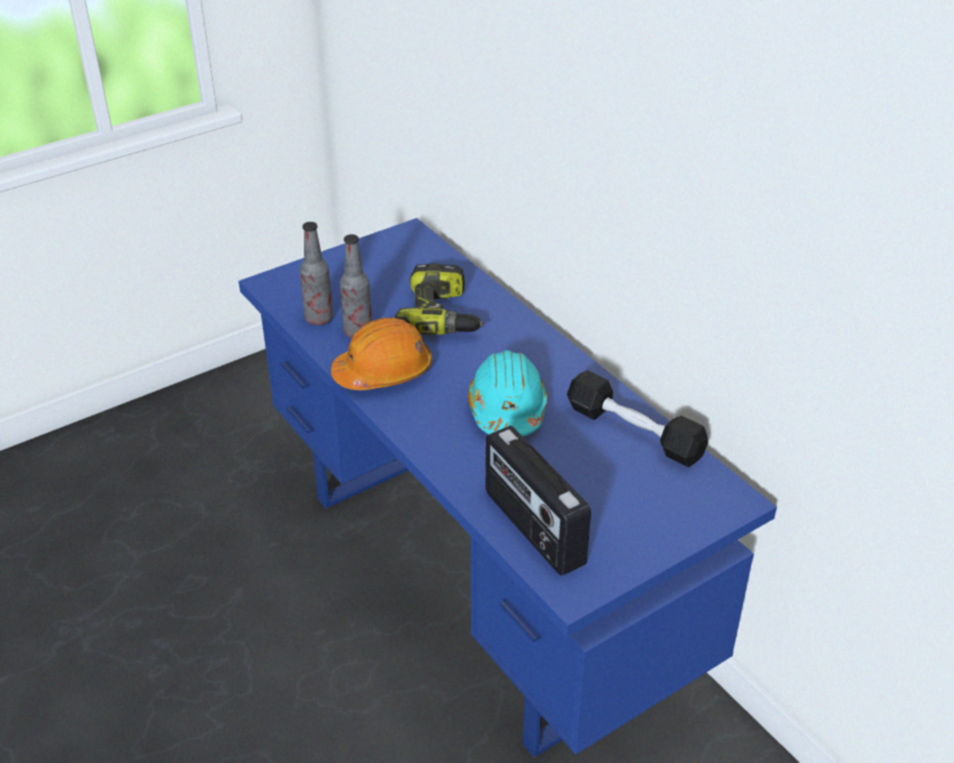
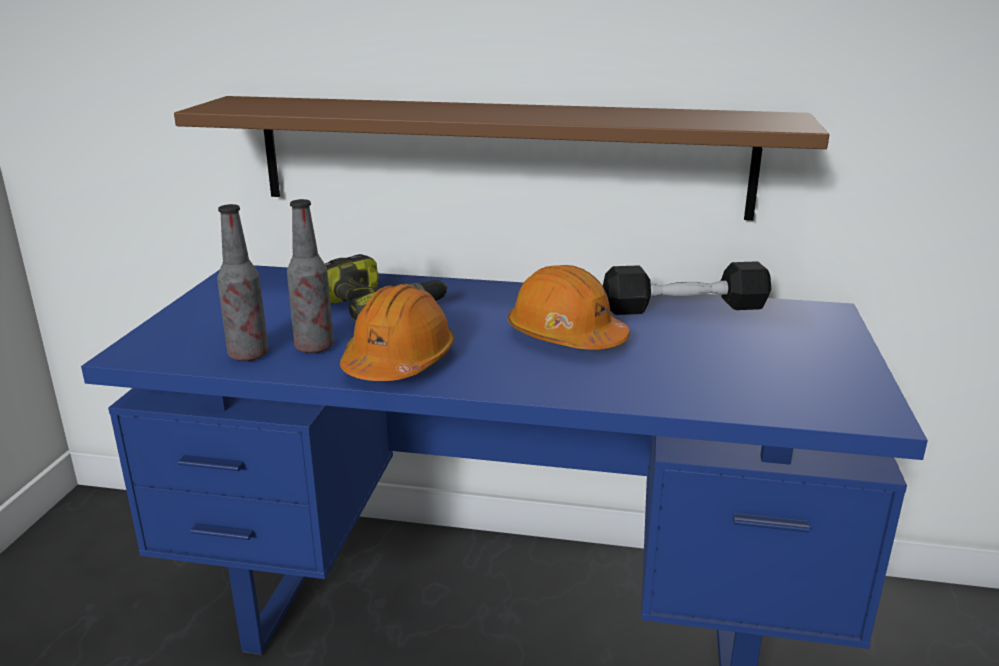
camera: 45 degrees left, 15 degrees down
turquoise hard hat [468,350,548,436] -> orange hard hat [507,265,630,350]
radio [485,426,591,576] -> none
none -> brown shelf [174,96,829,220]

